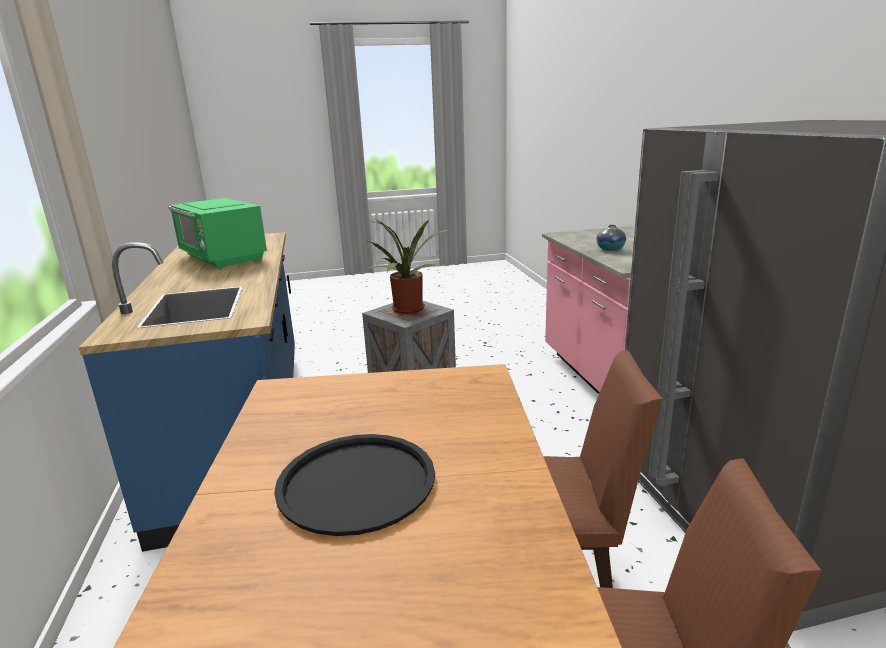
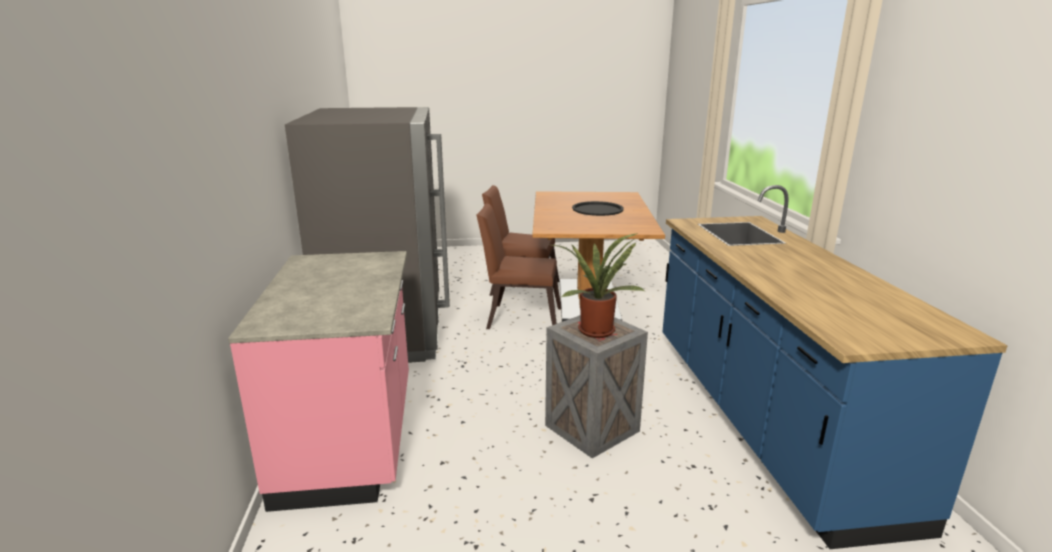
camera: 175 degrees left, 0 degrees up
green microwave [168,198,267,269] -> none
vase [596,225,626,251] -> none

